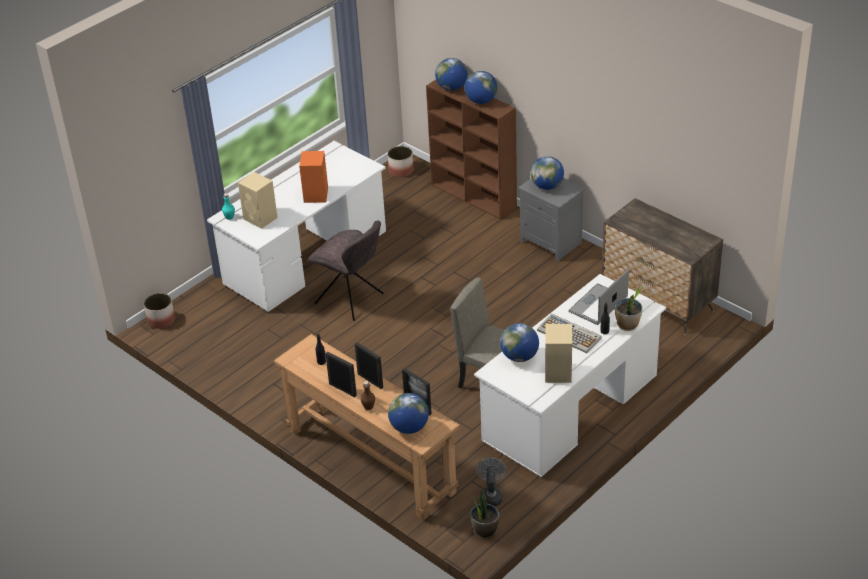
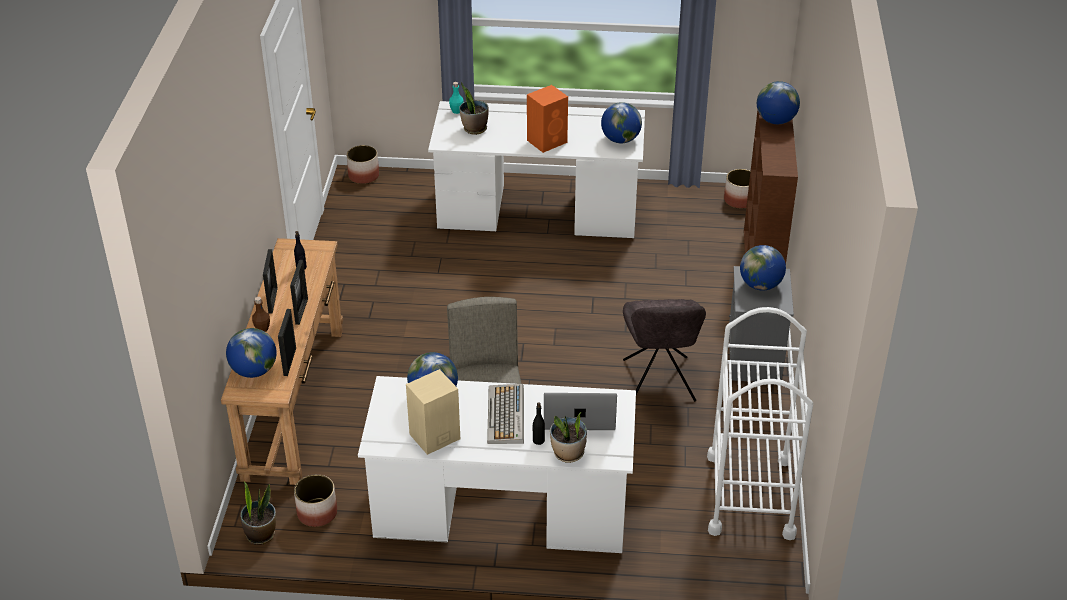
camera: 50 degrees right, 0 degrees up
beige speaker [238,172,278,229] -> potted plant [459,82,489,135]
grey chair [308,220,383,321] -> grey chair moved to [623,299,706,401]
globe [464,71,497,104] -> globe moved to [601,102,642,143]
grey fan [476,458,507,506] -> planter [294,474,337,527]
dresser [602,198,723,336] -> white cart [707,307,813,540]

